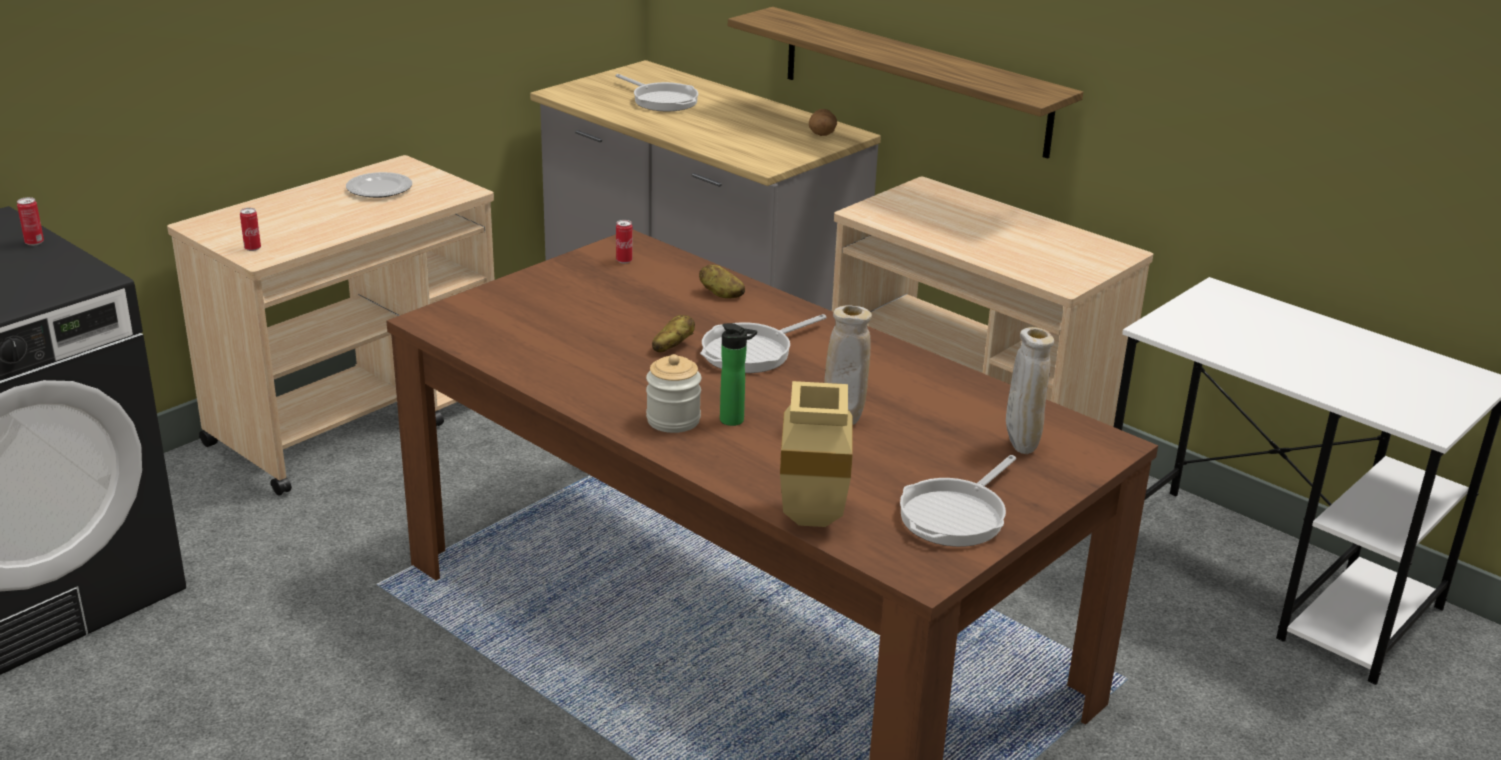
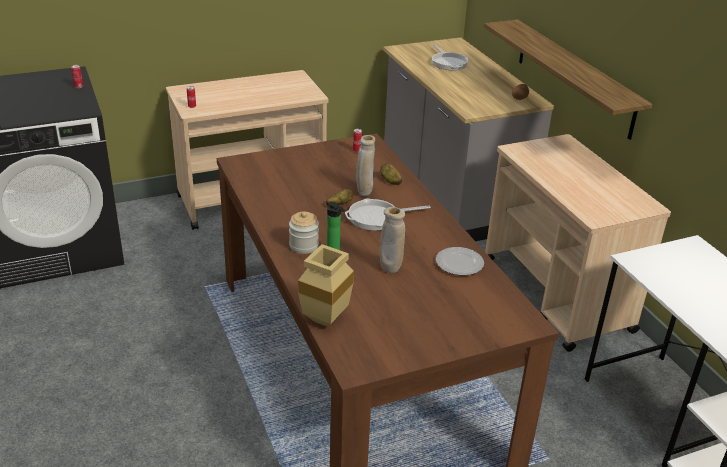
camera: 25 degrees right, 5 degrees up
plate [346,172,412,198] -> plate moved to [436,247,484,275]
frying pan [900,455,1016,547] -> none
beige vase [1006,327,1054,454] -> beige vase moved to [356,135,375,196]

